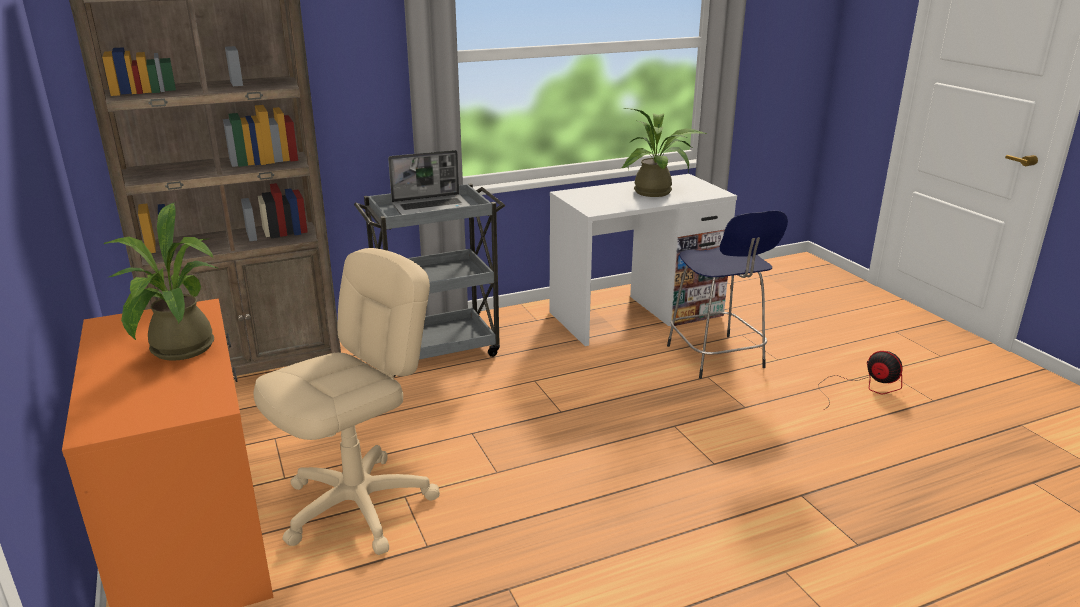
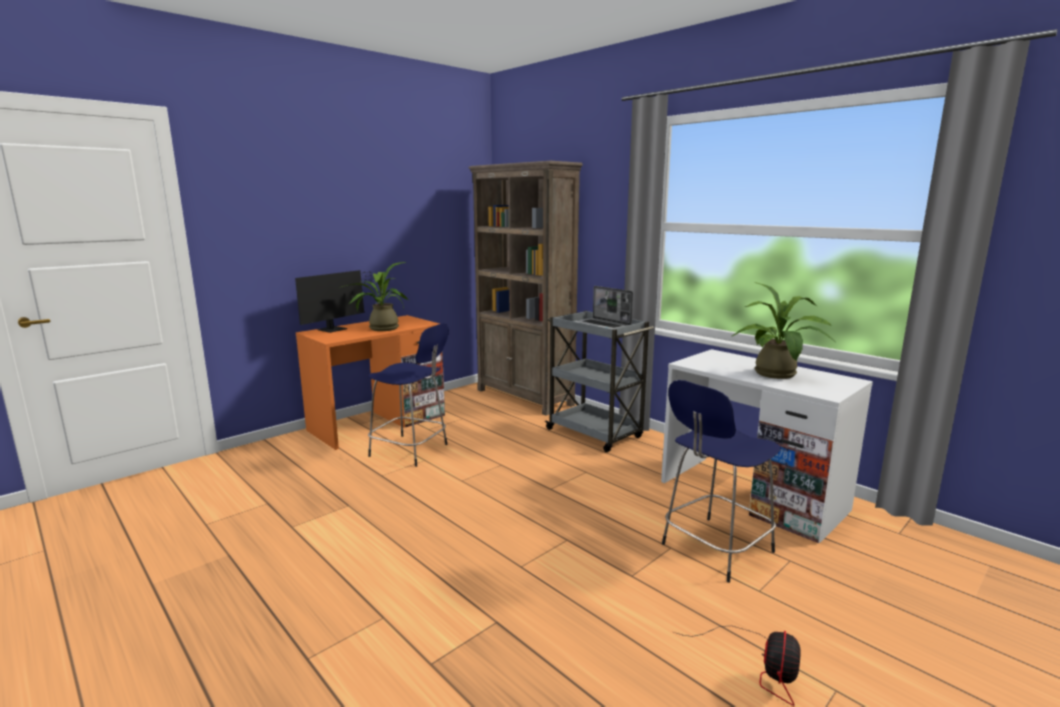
camera: 70 degrees right, 10 degrees down
beige office chair [254,248,440,555] -> blue stool [368,323,449,467]
none -> monitor [295,270,374,333]

